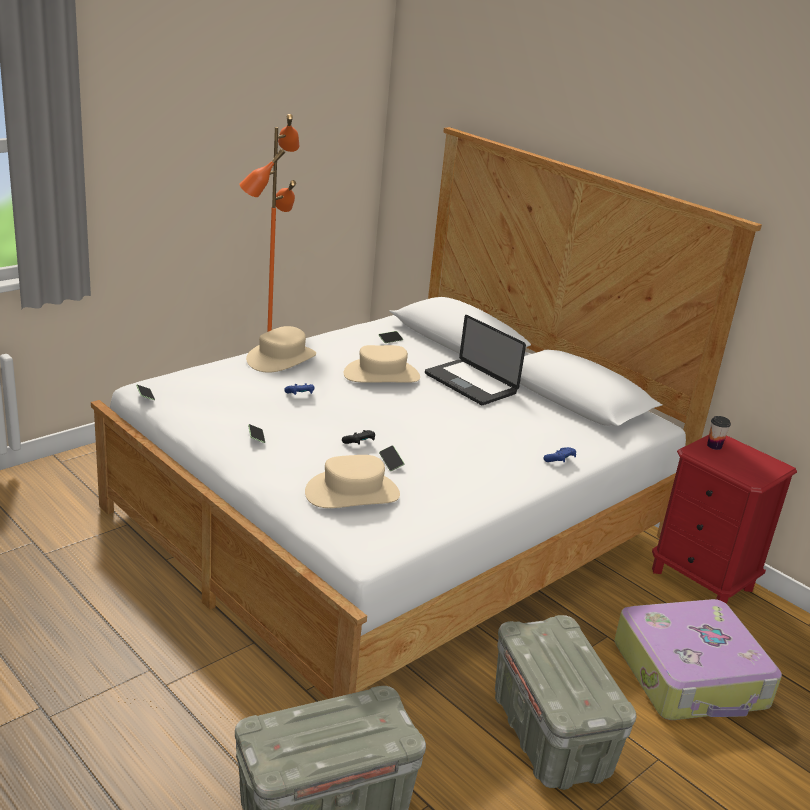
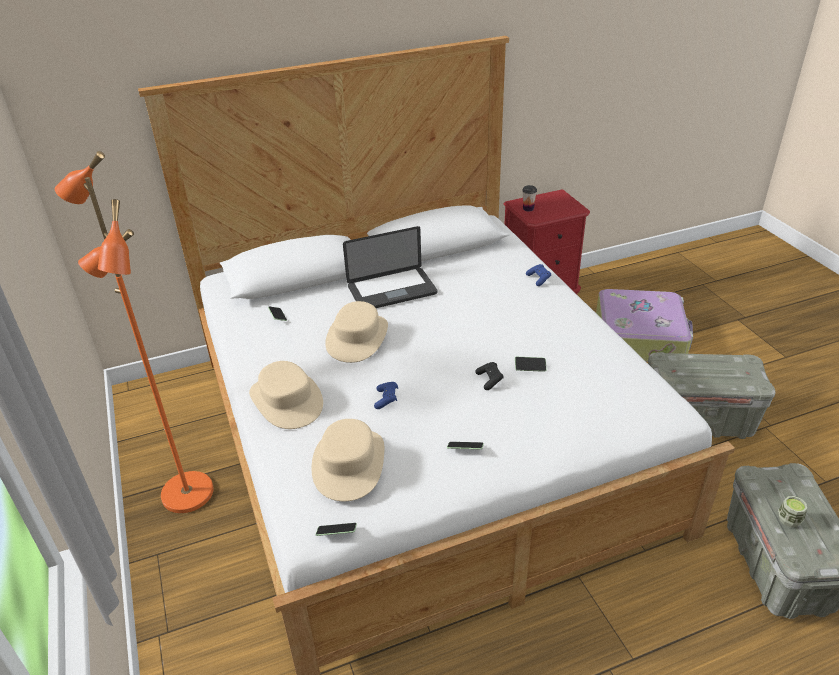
camera: 65 degrees left, 10 degrees up
beige hat [305,455,400,508] -> beige hat moved to [312,419,384,501]
none -> cup [778,496,807,527]

